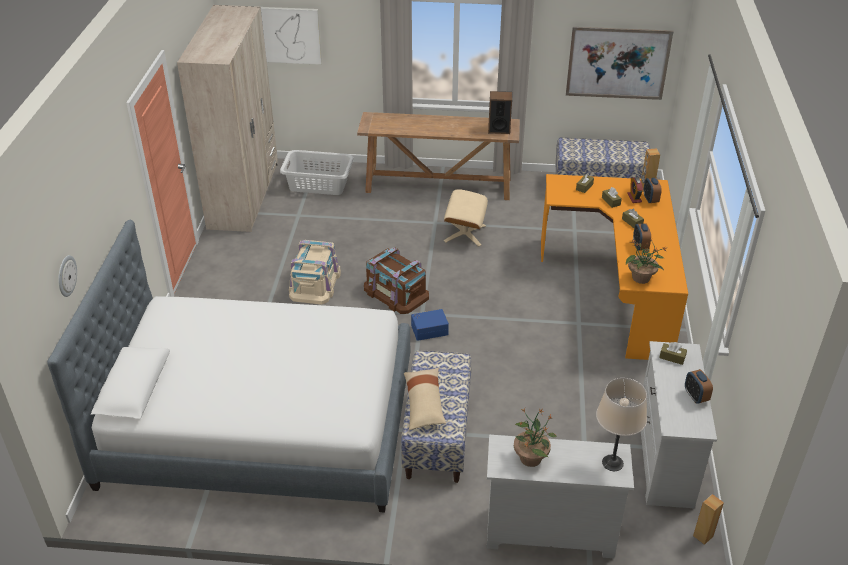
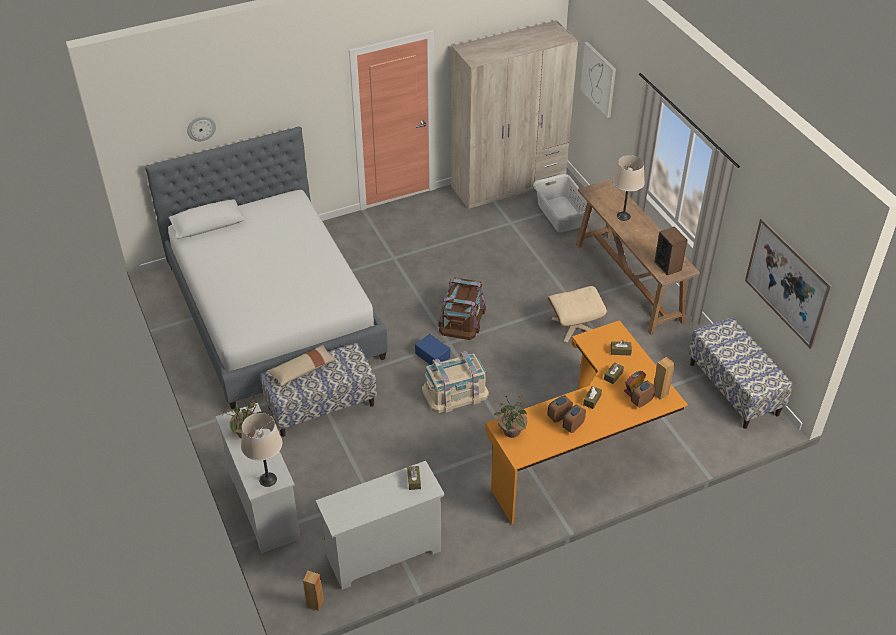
camera: 60 degrees right, 5 degrees up
beige storage box [289,240,341,304] -> beige storage box moved to [422,351,489,413]
alarm clock [685,369,713,404] -> alarm clock moved to [562,404,586,433]
none -> beige table lamp [612,155,645,221]

